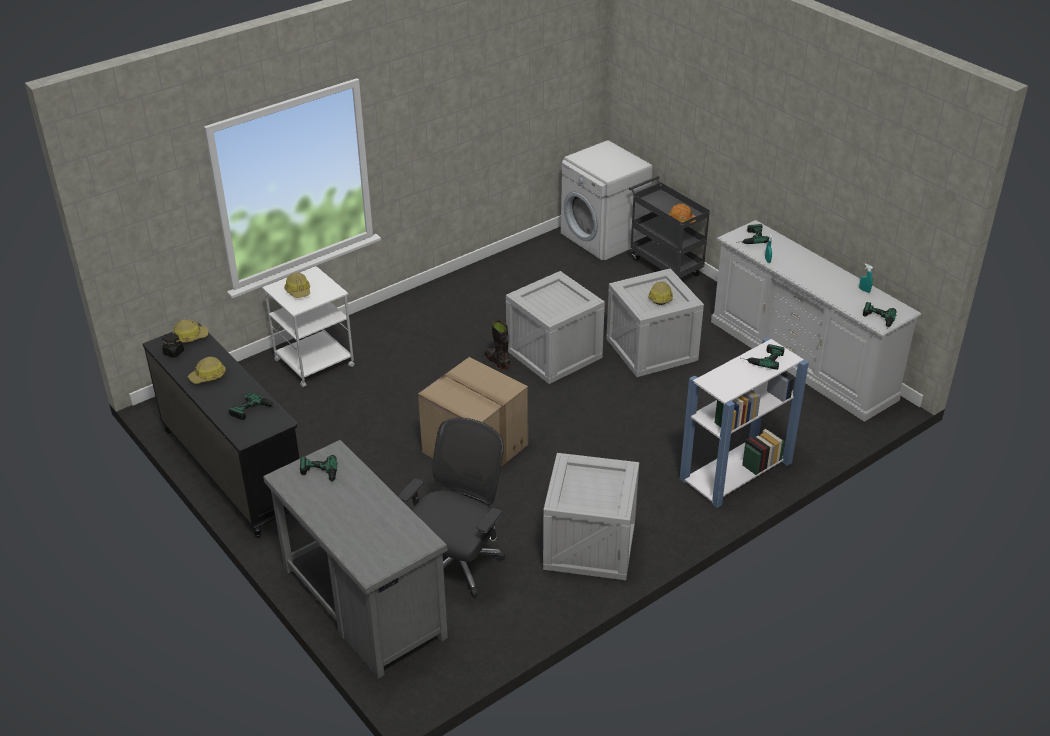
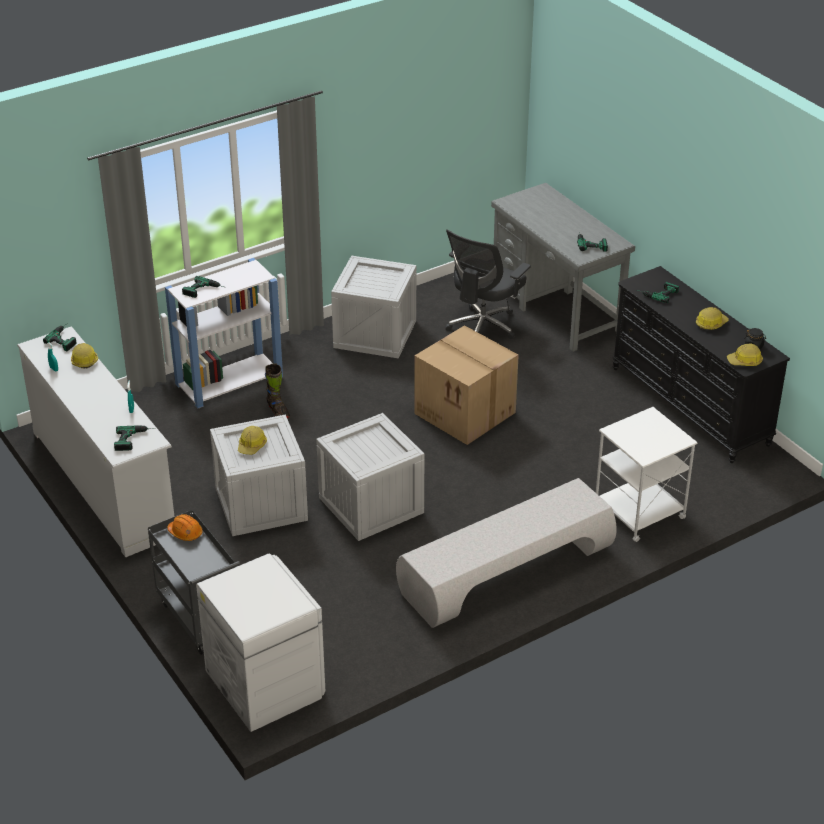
camera: 175 degrees left, 0 degrees up
hard hat [284,273,310,298] -> hard hat moved to [71,343,98,369]
black boot [485,320,510,369] -> black boot moved to [265,363,290,419]
none -> grey bench [396,478,617,628]

